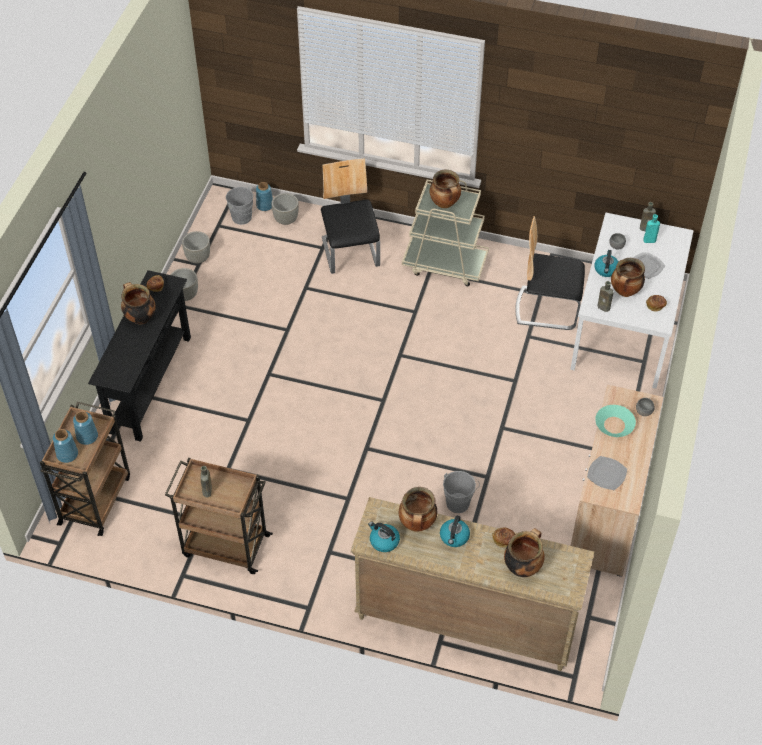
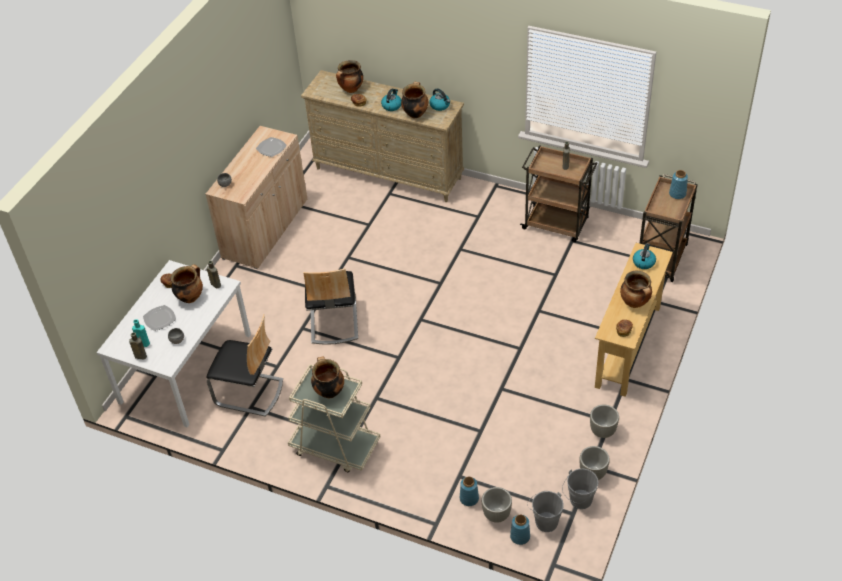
camera: 170 degrees left, 5 degrees down
blue vase [73,411,98,445] -> blue vase moved to [460,477,479,506]
black console table [88,270,191,442] -> beige console table [595,243,673,397]
chair [321,158,380,274] -> chair moved to [303,268,358,344]
grey bucket [443,471,480,513] -> grey bucket moved to [562,469,598,509]
kettle [594,250,619,277] -> kettle moved to [633,243,656,269]
turquoise bowl [595,405,636,437] -> none

